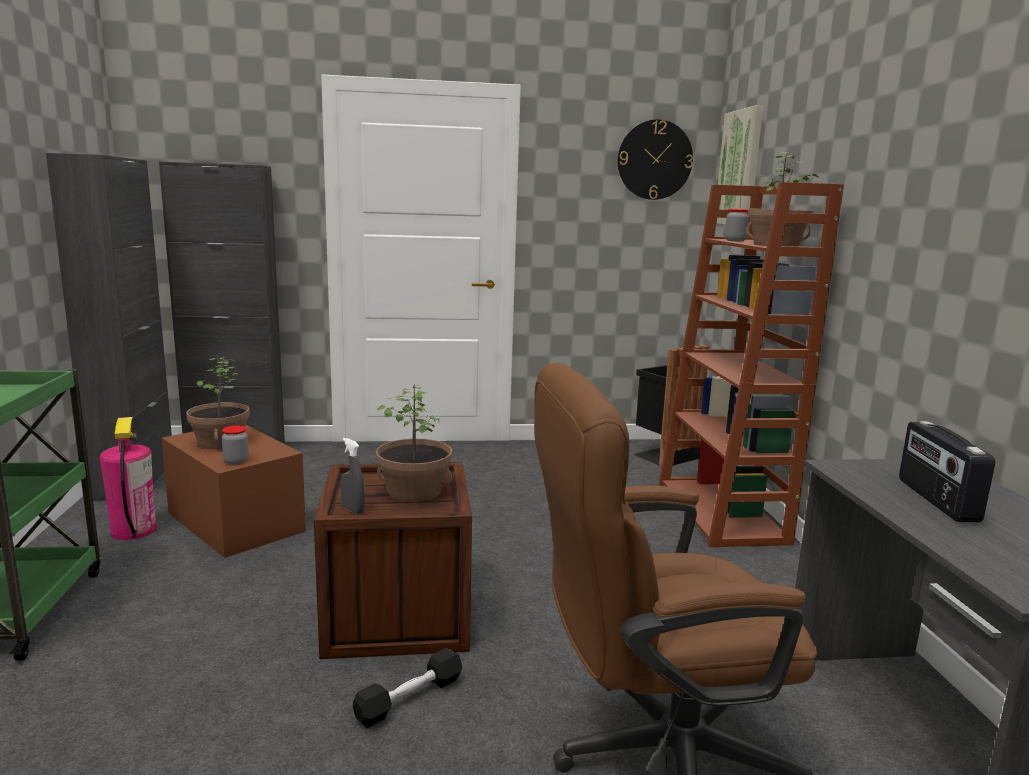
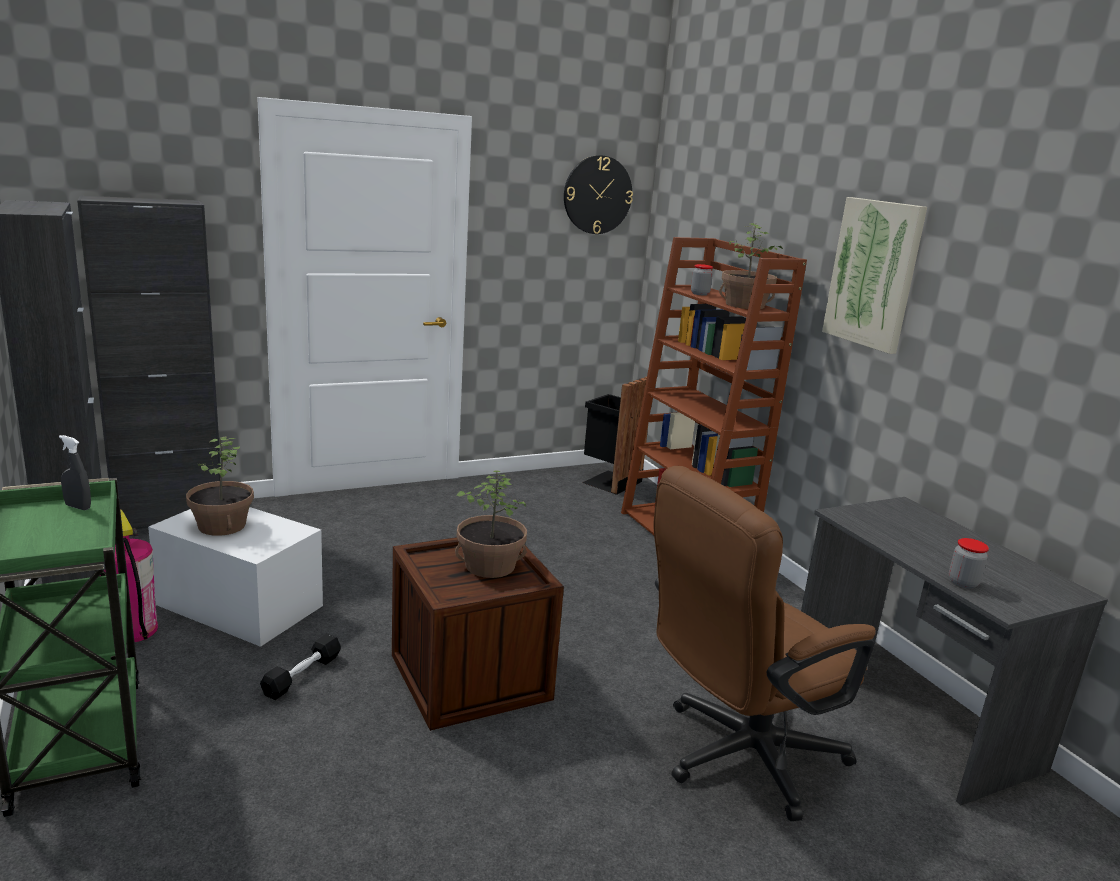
camera: 20 degrees left, 5 degrees up
brown storage box [162,425,306,558] -> white storage box [148,507,323,647]
jar [222,425,249,465] -> jar moved to [949,538,989,588]
grey spray bottle [340,438,365,514] -> grey spray bottle moved to [59,435,91,510]
black dumbbell [353,648,462,728] -> black dumbbell moved to [260,634,341,700]
picture [716,105,763,224] -> picture moved to [822,197,927,354]
radio [899,421,995,522] -> none

